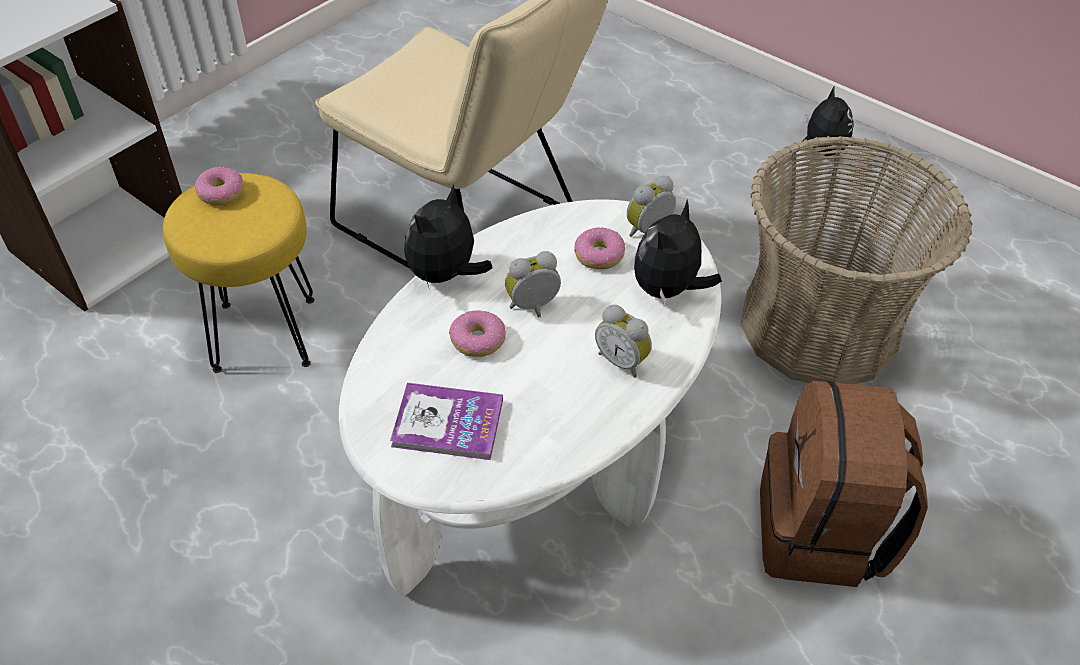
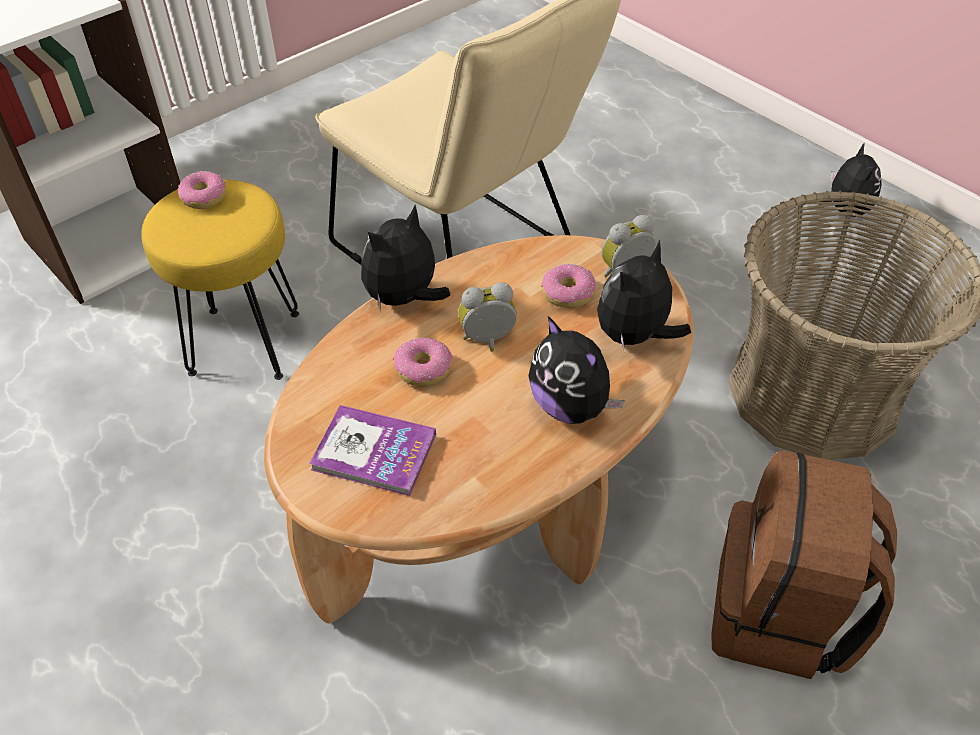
camera: 10 degrees right, 0 degrees up
white coffee table [339,199,721,596] -> brown coffee table [264,235,693,623]
alarm clock [595,305,652,378] -> plush toy [528,316,625,424]

